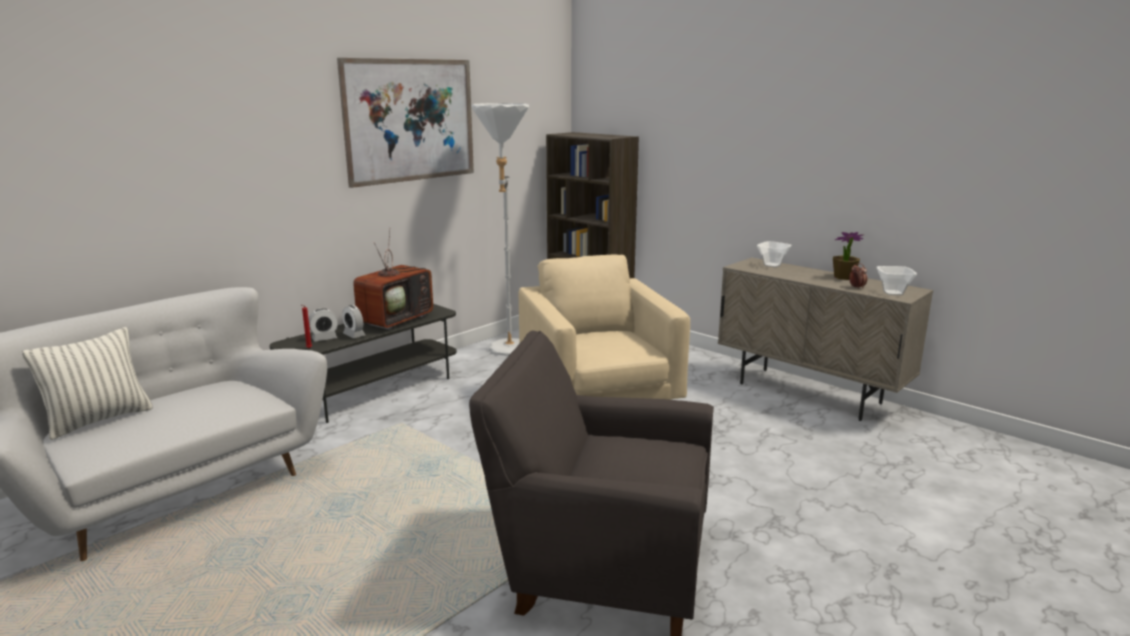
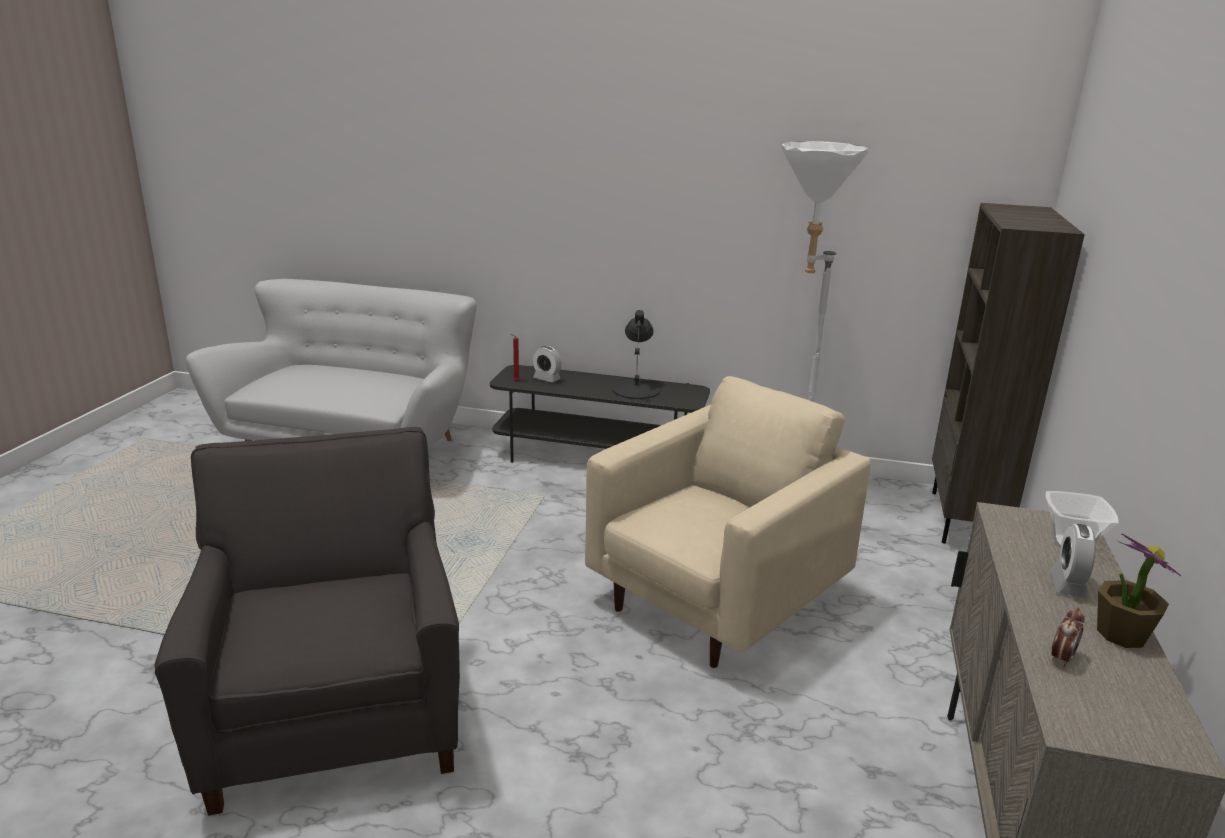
camera: 60 degrees right, 5 degrees up
pillow [22,327,153,440] -> none
picture [337,58,474,188] -> none
alarm clock [342,305,365,338] -> alarm clock moved to [1050,524,1096,598]
television [353,228,433,330] -> black table lamp [612,310,660,399]
bowl [877,266,917,295] -> none

